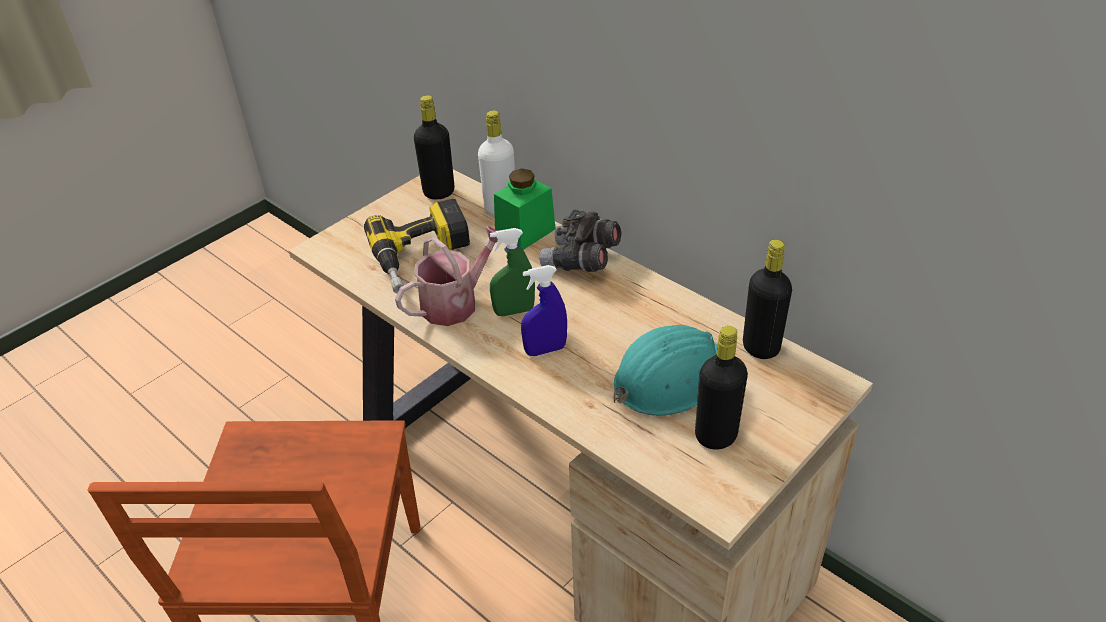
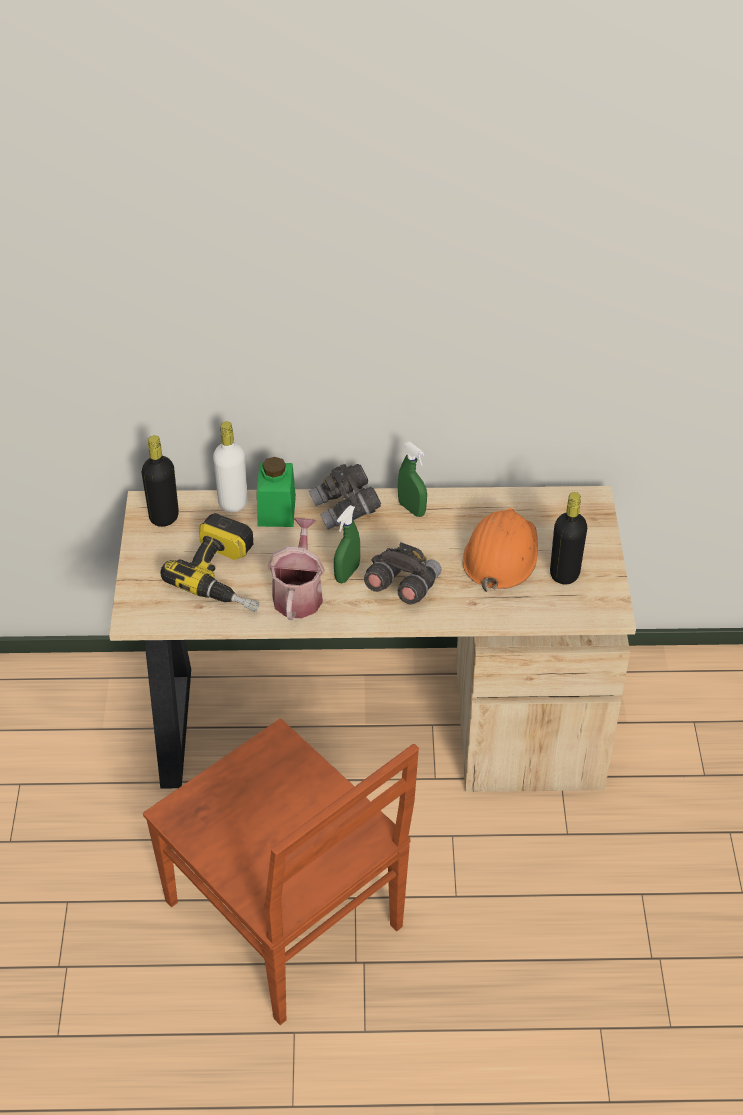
camera: 45 degrees left, 5 degrees up
blue spray bottle [521,265,567,356] -> grey binoculars [364,542,441,604]
turquoise hard hat [614,325,717,416] -> orange hard hat [463,508,538,592]
black bottle [743,240,792,359] -> none
none -> green spray bottle [398,442,427,517]

